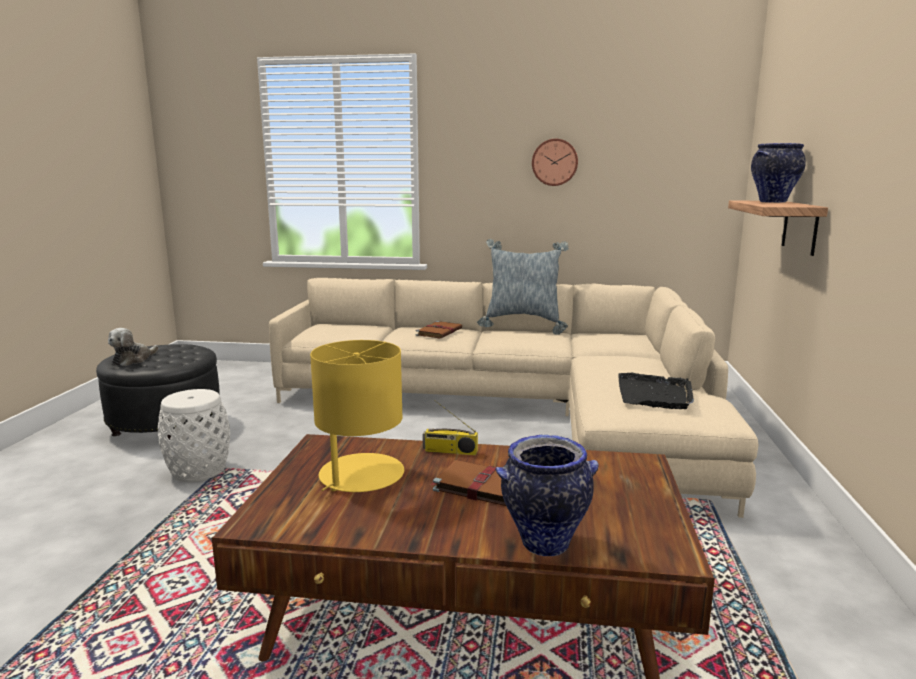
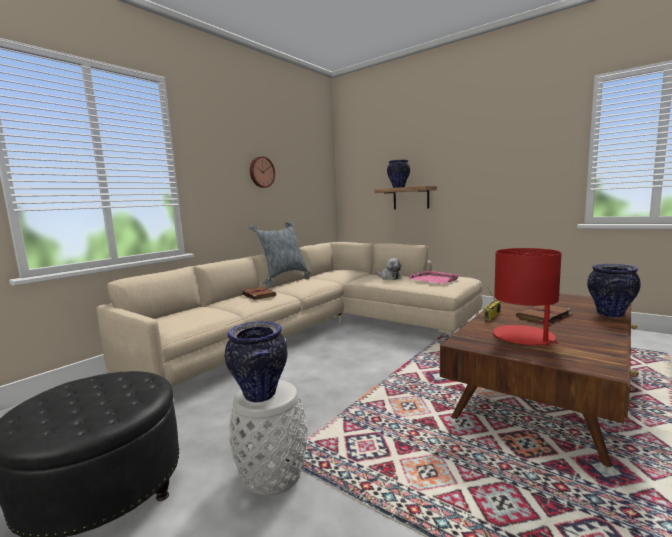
camera: 60 degrees left, 5 degrees down
plush toy [108,328,159,366] -> plush toy moved to [377,258,402,280]
yellow table lamp [310,340,404,492] -> red table lamp [493,248,562,345]
black tray [618,373,694,409] -> pink tray [407,270,460,284]
none -> vase [224,321,288,403]

